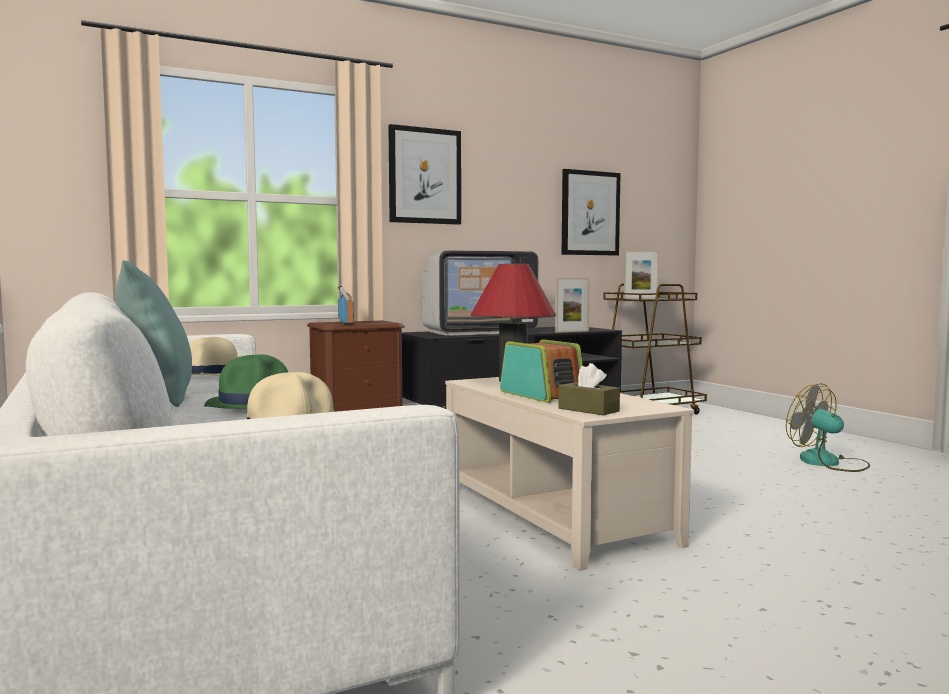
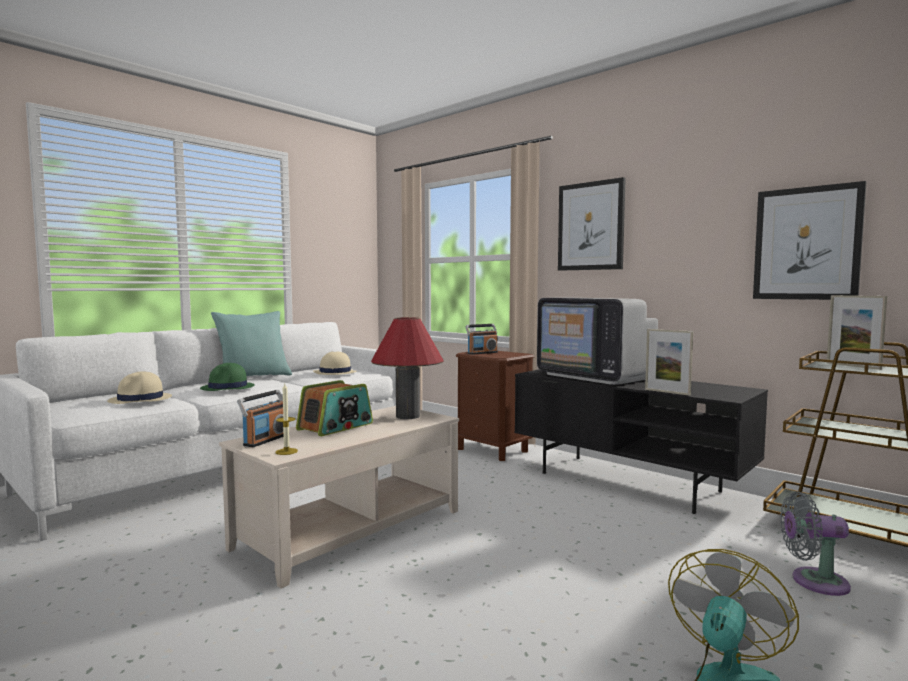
camera: 70 degrees right, 0 degrees up
brown tissue box [558,363,620,415] -> radio [237,390,283,447]
none -> candle [275,384,298,455]
none -> grey fan [780,492,851,596]

